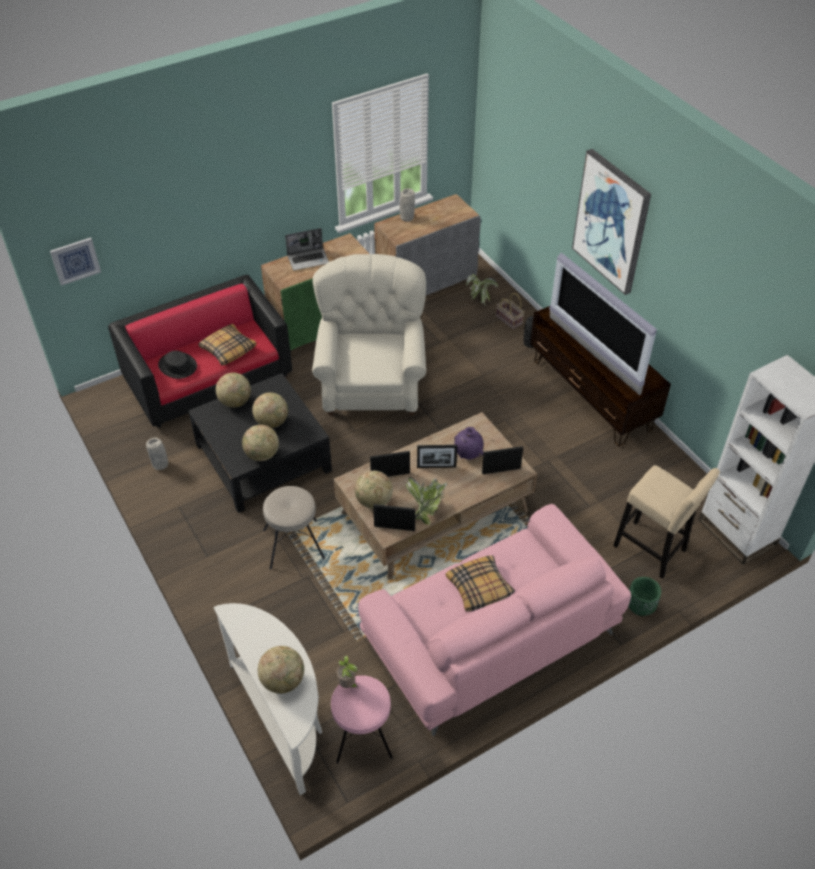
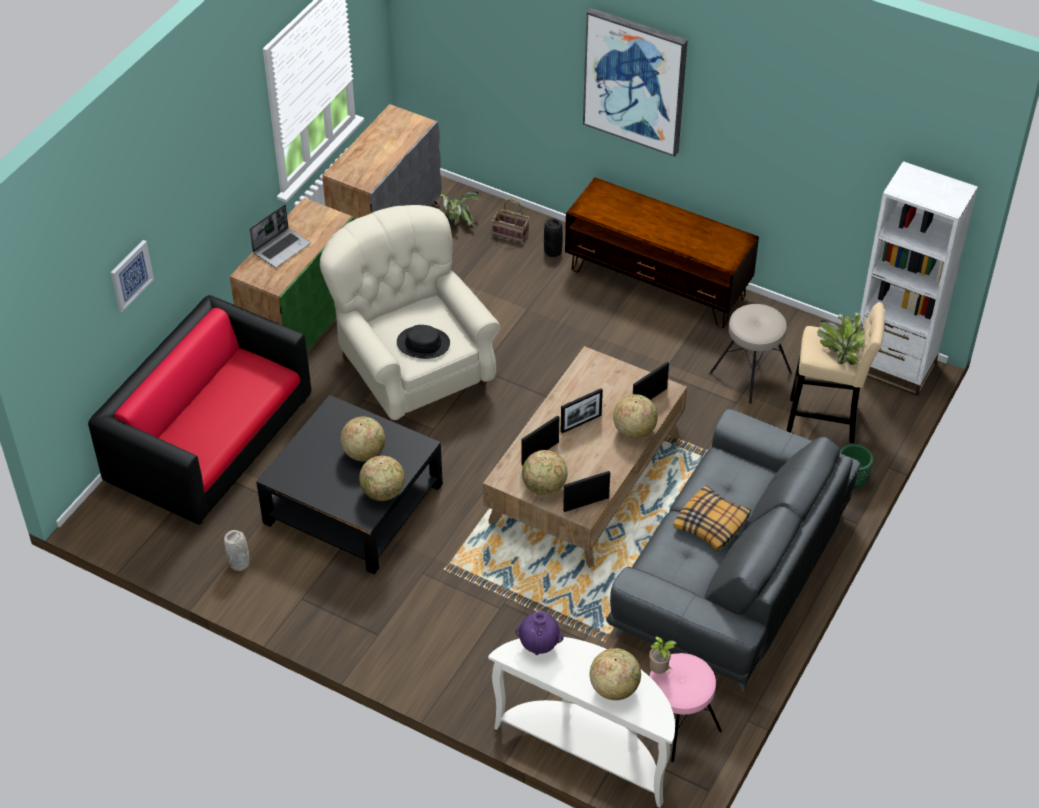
camera: 30 degrees left, 0 degrees up
picture [50,237,101,286] -> picture moved to [111,240,154,312]
black hat [158,350,197,379] -> black hat moved to [397,325,450,359]
pillow [198,324,256,365] -> none
globe [216,373,251,408] -> globe moved to [613,394,658,439]
beige stool [263,486,325,570] -> beige stool moved to [709,304,792,404]
pink sofa [358,504,631,736] -> grey sofa [606,409,860,692]
grey vase [400,188,415,222] -> none
potted plant [406,477,447,525] -> potted plant moved to [817,312,865,365]
purple vase [454,427,484,459] -> purple vase moved to [515,610,564,655]
television [549,253,657,395] -> none

